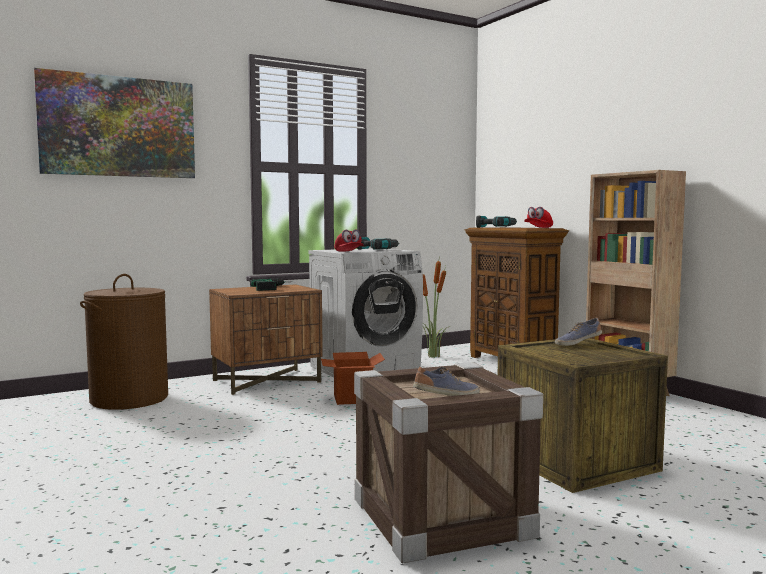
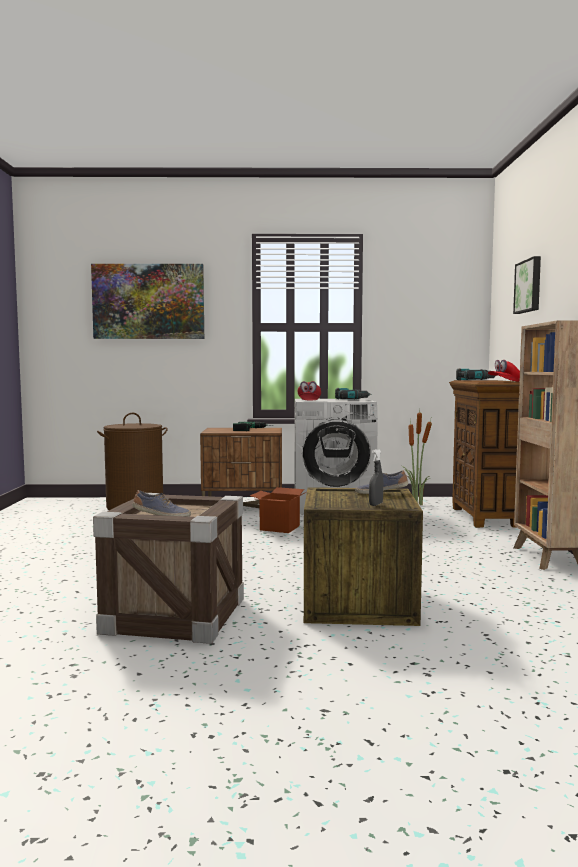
camera: 30 degrees right, 0 degrees up
none -> grey spray bottle [369,449,383,506]
none -> picture [513,256,541,314]

